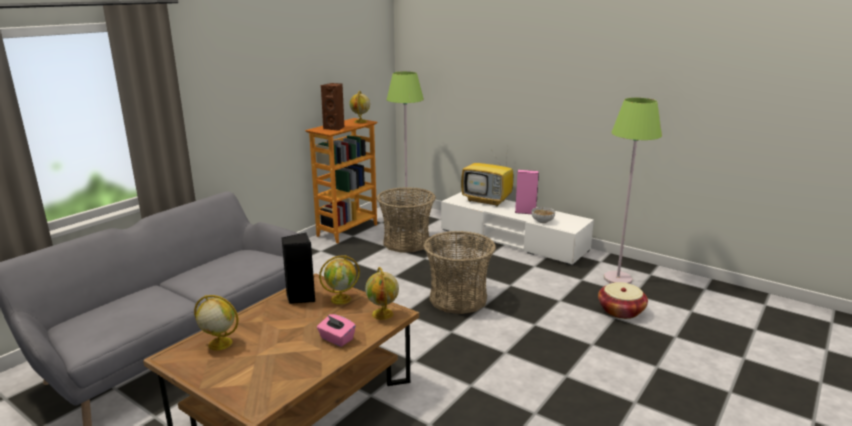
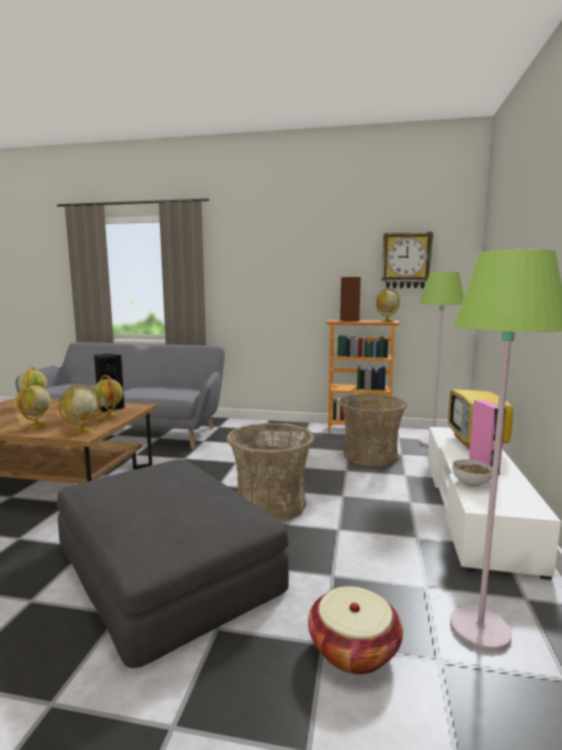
camera: 65 degrees right, 10 degrees down
pink tissue box [317,314,356,347] -> globe [16,381,51,429]
none -> grey ottoman [57,459,289,668]
none -> wall clock [382,232,434,288]

